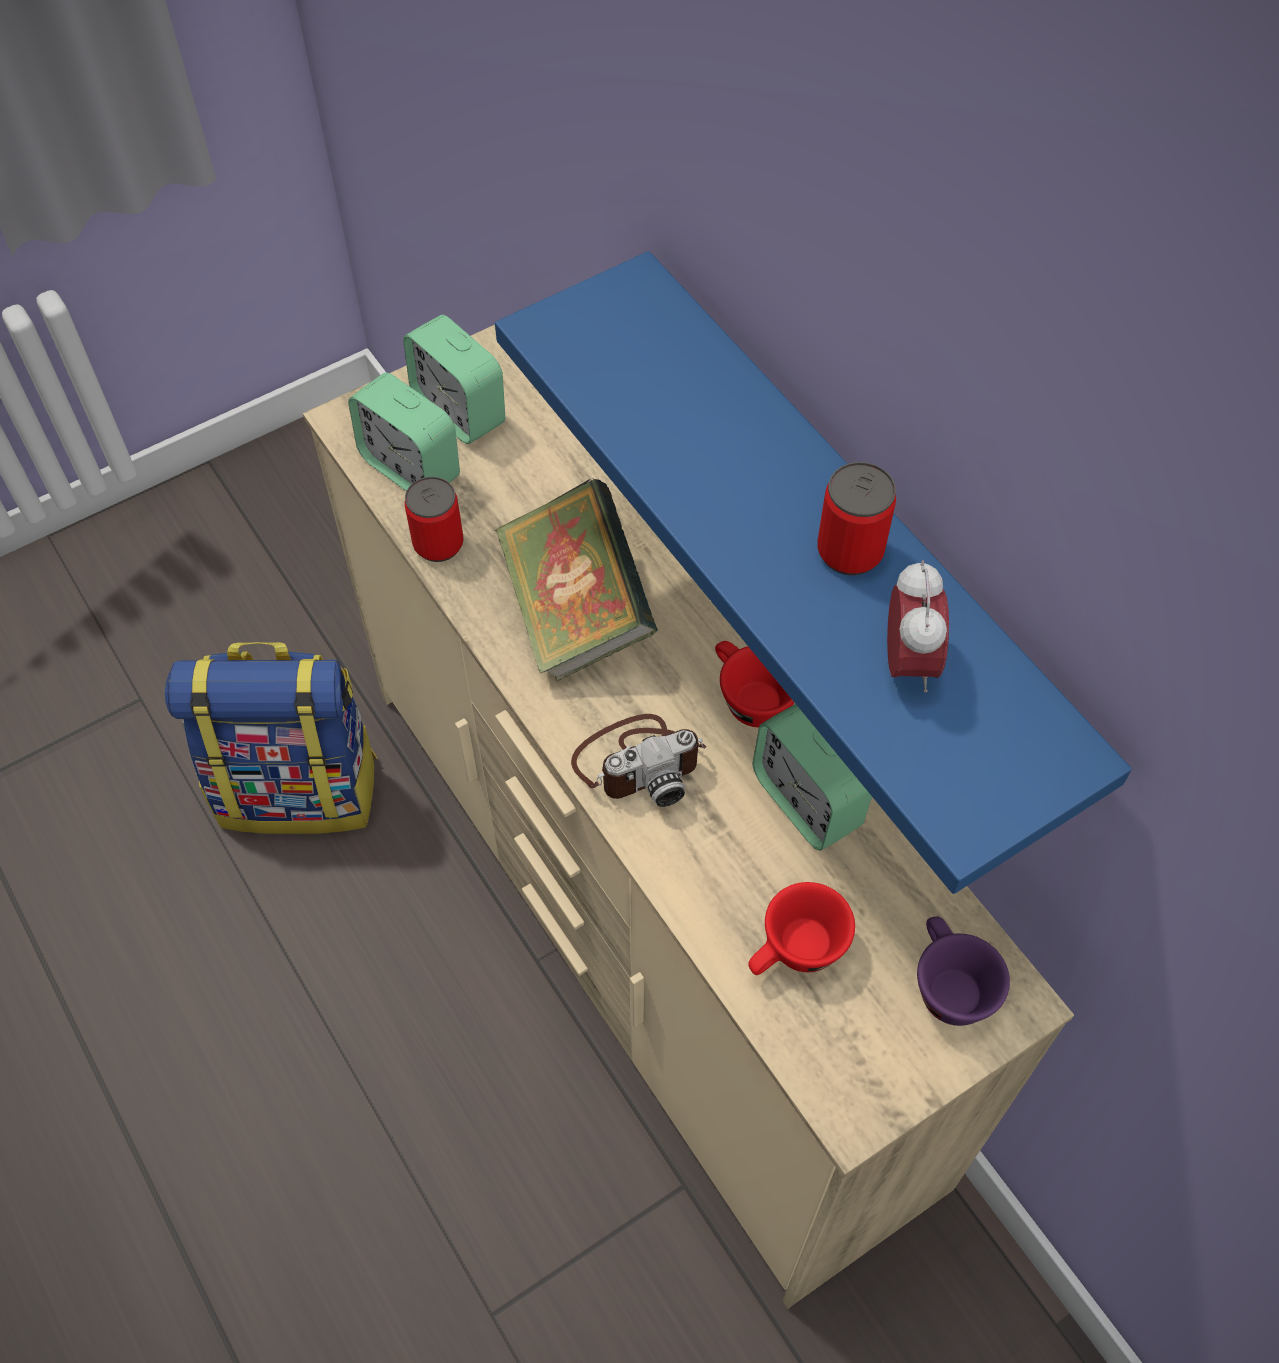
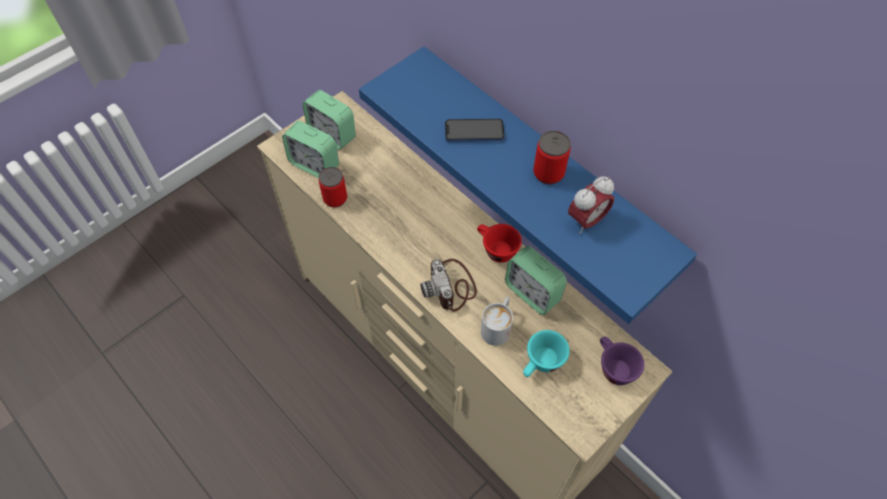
camera: 10 degrees left, 0 degrees up
backpack [165,642,377,834] -> none
book [494,479,658,681] -> none
camera [571,714,706,807] -> camera turned 105 degrees clockwise [420,259,477,312]
red cup [748,882,855,975] -> turquoise cup [523,330,570,377]
alarm clock [887,560,949,692] -> alarm clock turned 60 degrees clockwise [568,176,614,234]
none -> phone [445,119,505,142]
none -> white mug [481,296,513,346]

